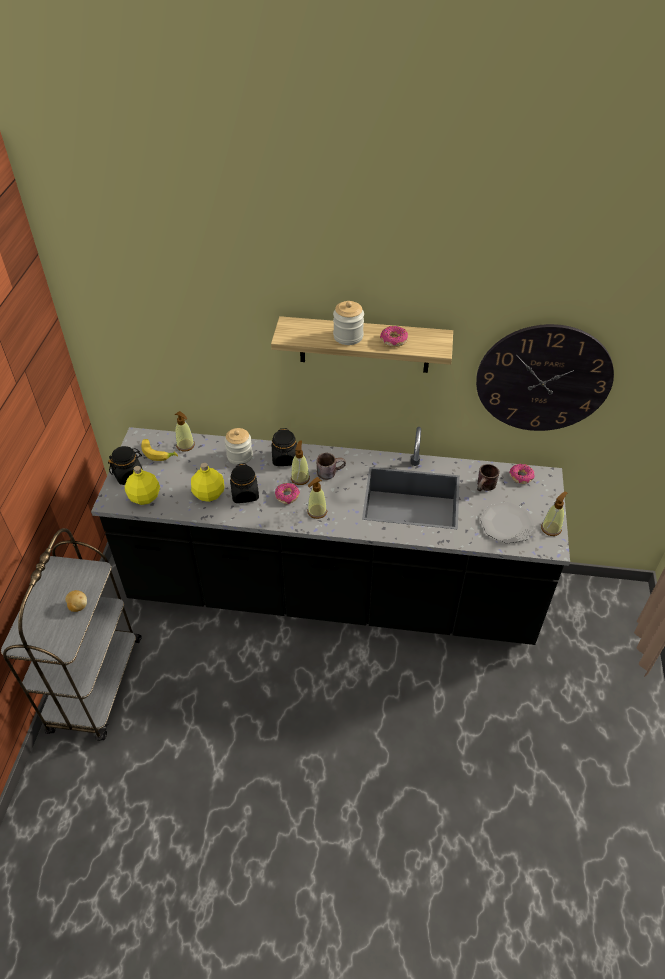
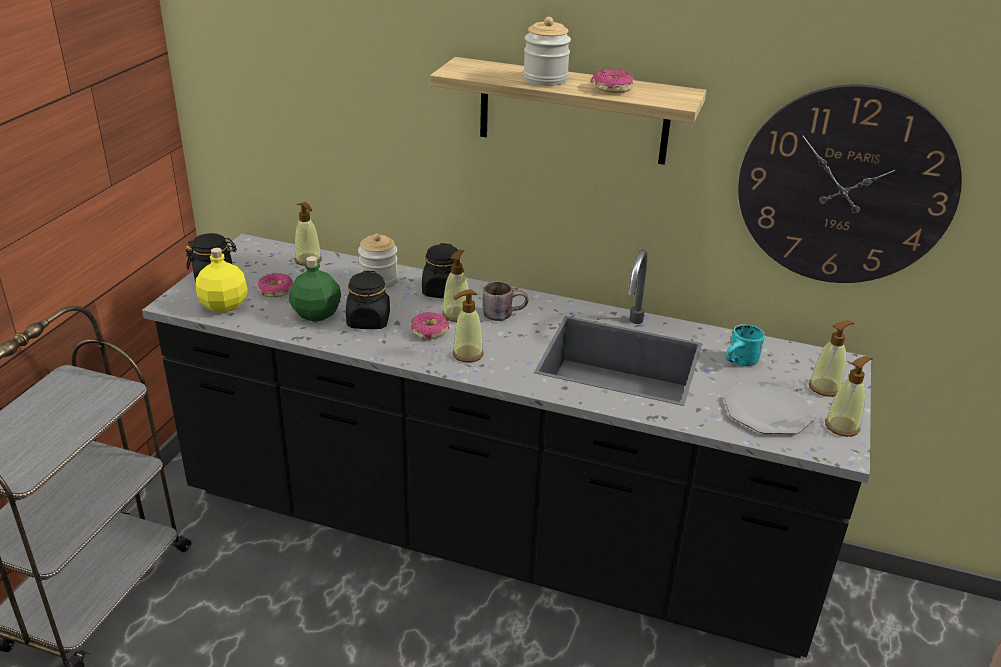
camera: 10 degrees right, 15 degrees down
potato [65,590,87,612] -> none
banana [141,439,178,461] -> none
yellow bottle [191,463,224,502] -> green bottle [289,256,341,322]
brown mug [477,464,500,491] -> turquoise mug [726,324,765,366]
donut [509,464,534,484] -> donut moved to [257,273,293,297]
none -> soap dispenser [809,320,855,397]

